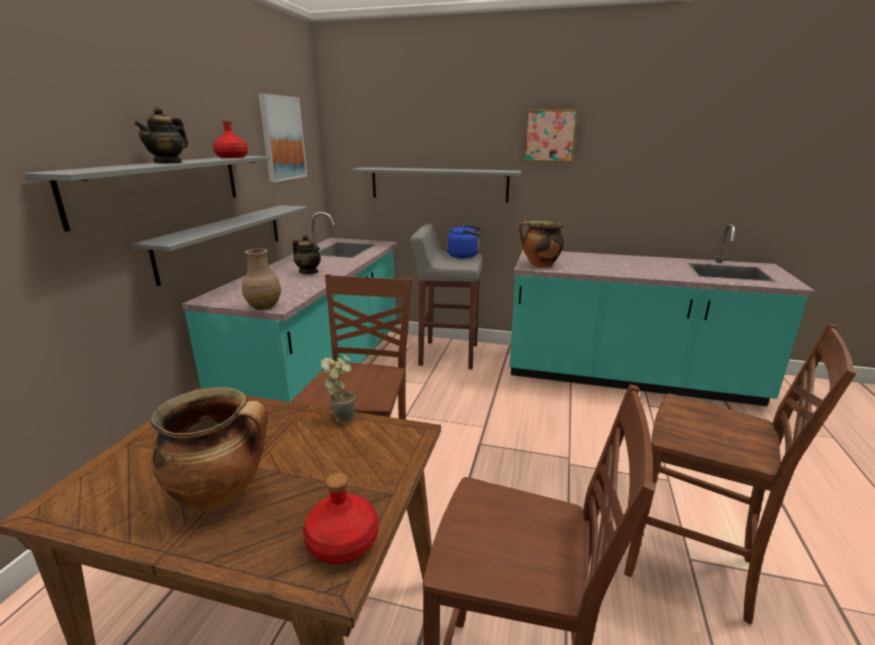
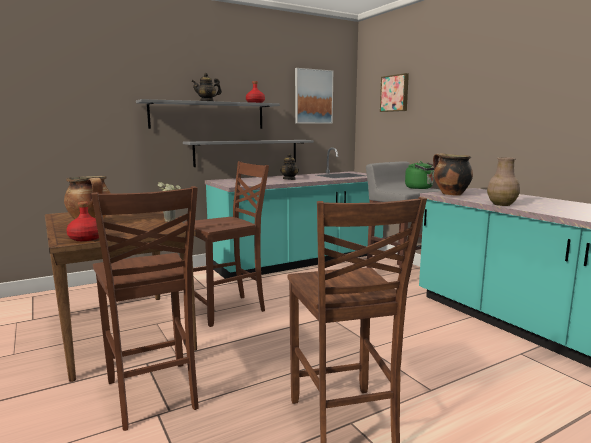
camera: 45 degrees right, 10 degrees down
brown vase [242,249,281,310] -> brown vase moved to [487,157,520,206]
grey shelf [351,167,522,203] -> none
blue kettle [447,224,482,258] -> green kettle [405,161,434,189]
picture [524,109,578,162] -> picture moved to [380,73,409,112]

